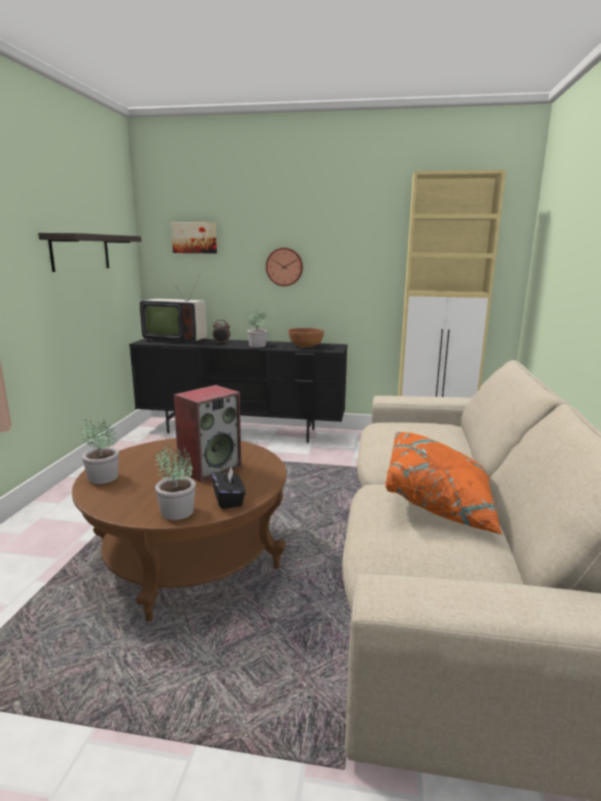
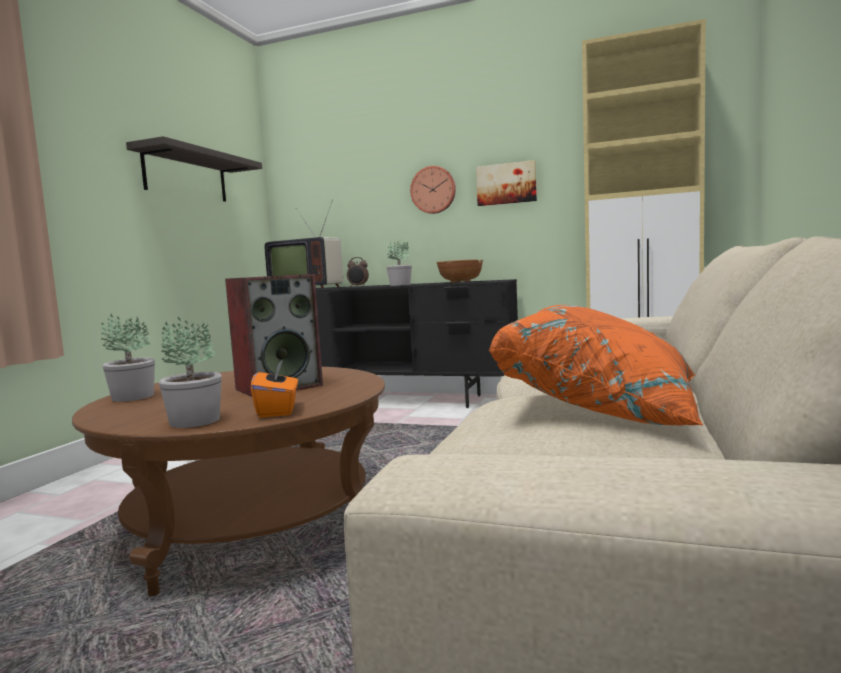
camera: 10 degrees right, 10 degrees down
picture [171,222,217,253] -> picture moved to [476,160,537,206]
black tissue box [212,467,246,509] -> orange tissue box [251,360,298,418]

